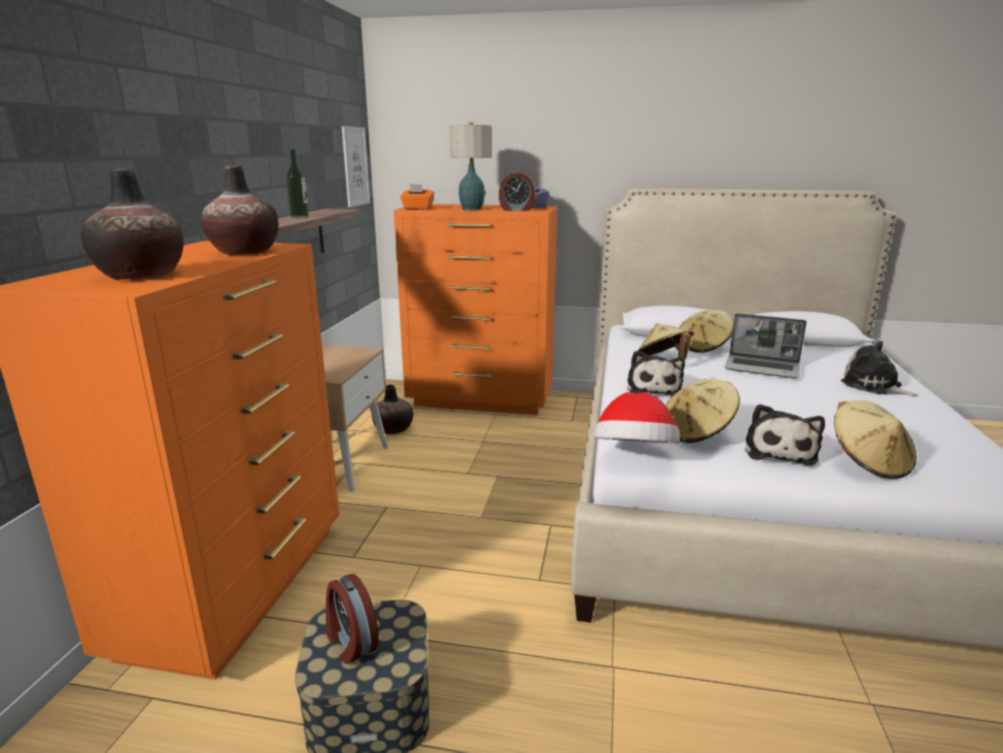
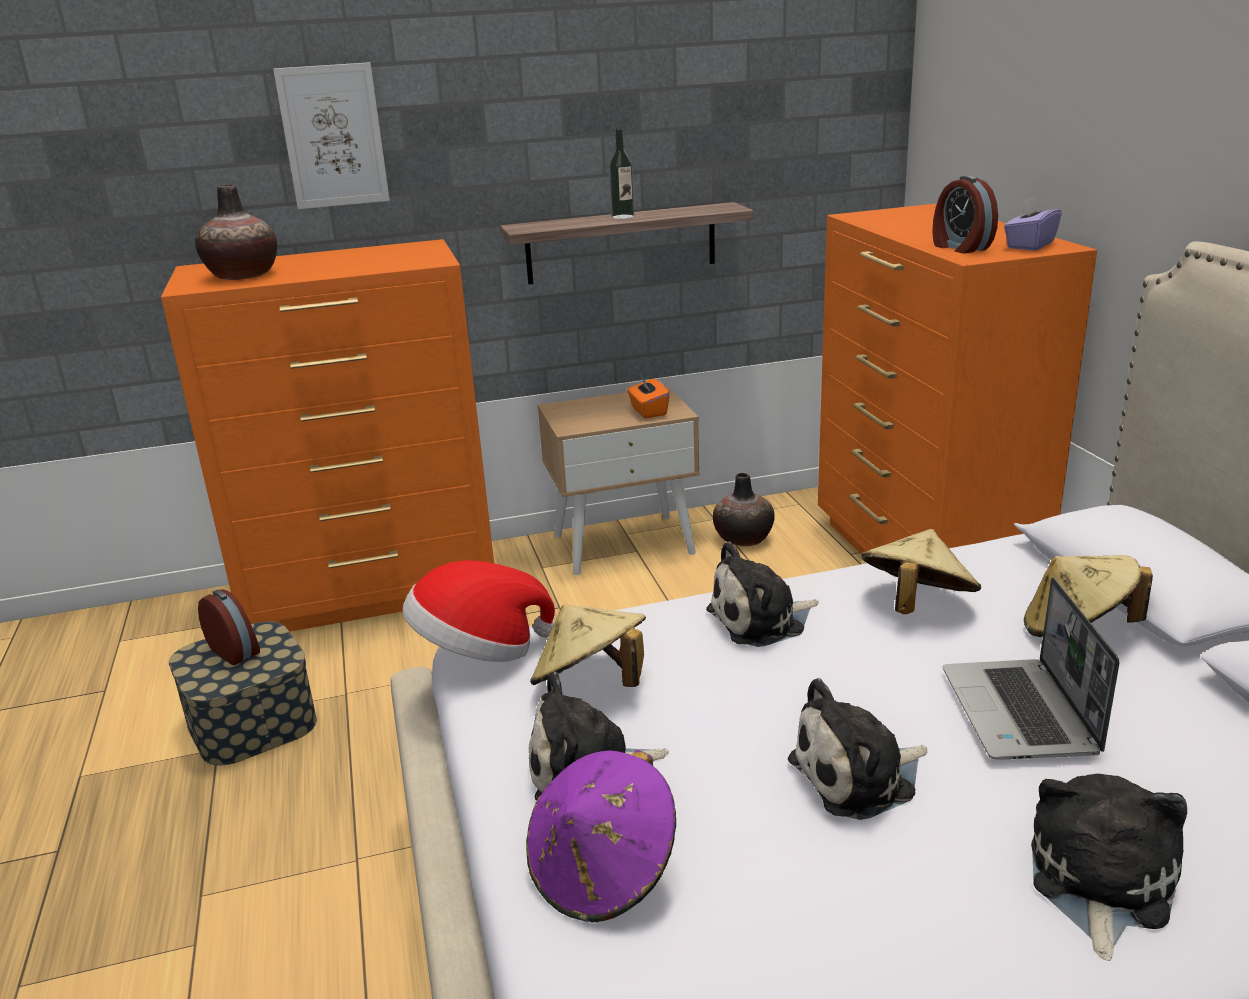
camera: 65 degrees right, 5 degrees up
vase [201,165,278,255] -> none
alarm clock [326,574,379,664] -> alarm clock turned 105 degrees clockwise [198,589,260,665]
picture [342,126,370,207] -> picture moved to [273,62,390,209]
orange tissue box [400,184,434,209] -> orange tissue box moved to [627,375,670,419]
table lamp [450,122,492,210] -> none
beige hat [834,400,917,479] -> purple hat [526,750,676,923]
none -> plush toy [788,678,928,820]

